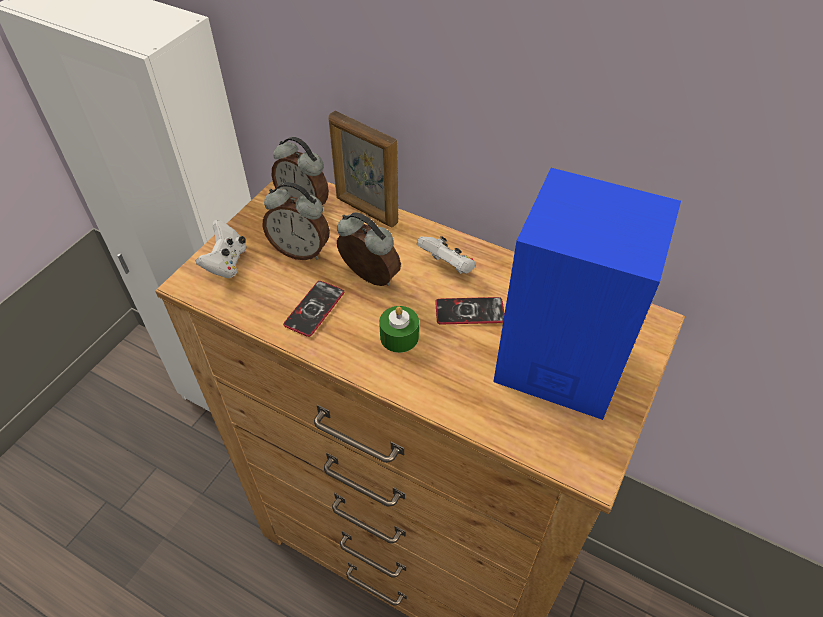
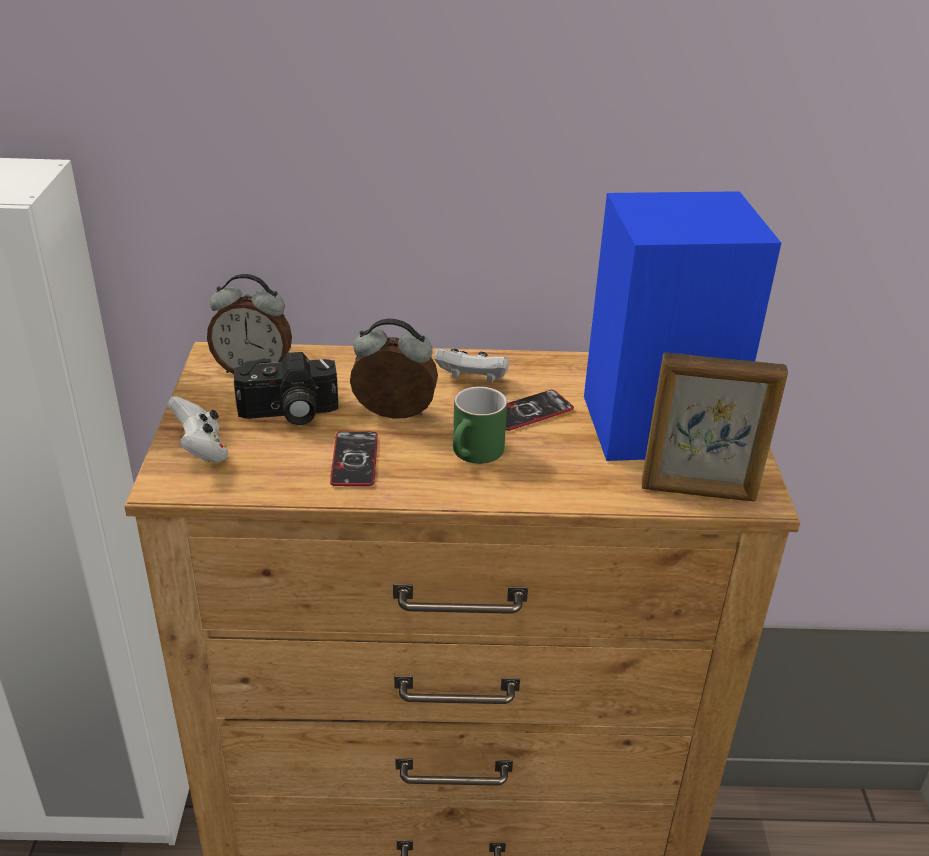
camera: 30 degrees left, 15 degrees down
alarm clock [263,182,330,260] -> camera [234,352,338,425]
picture frame [328,111,398,228] -> picture frame moved to [642,352,788,502]
green candle [379,306,419,353] -> green mug [453,386,507,464]

